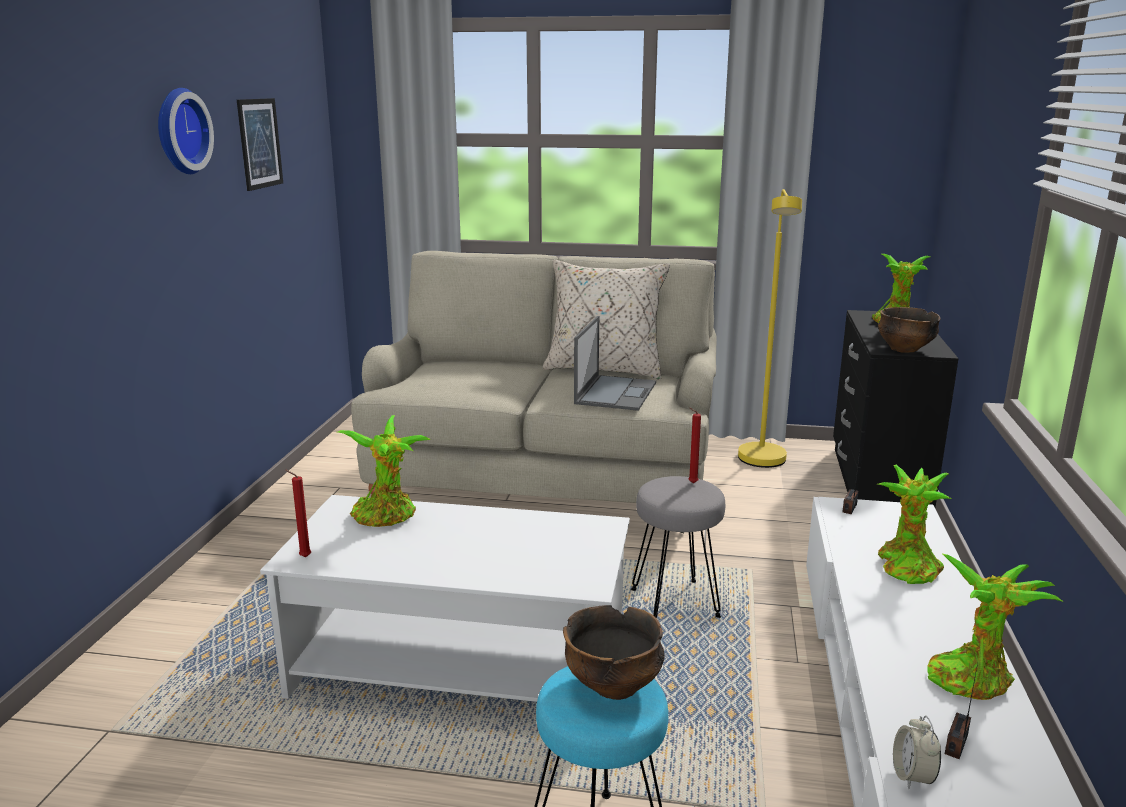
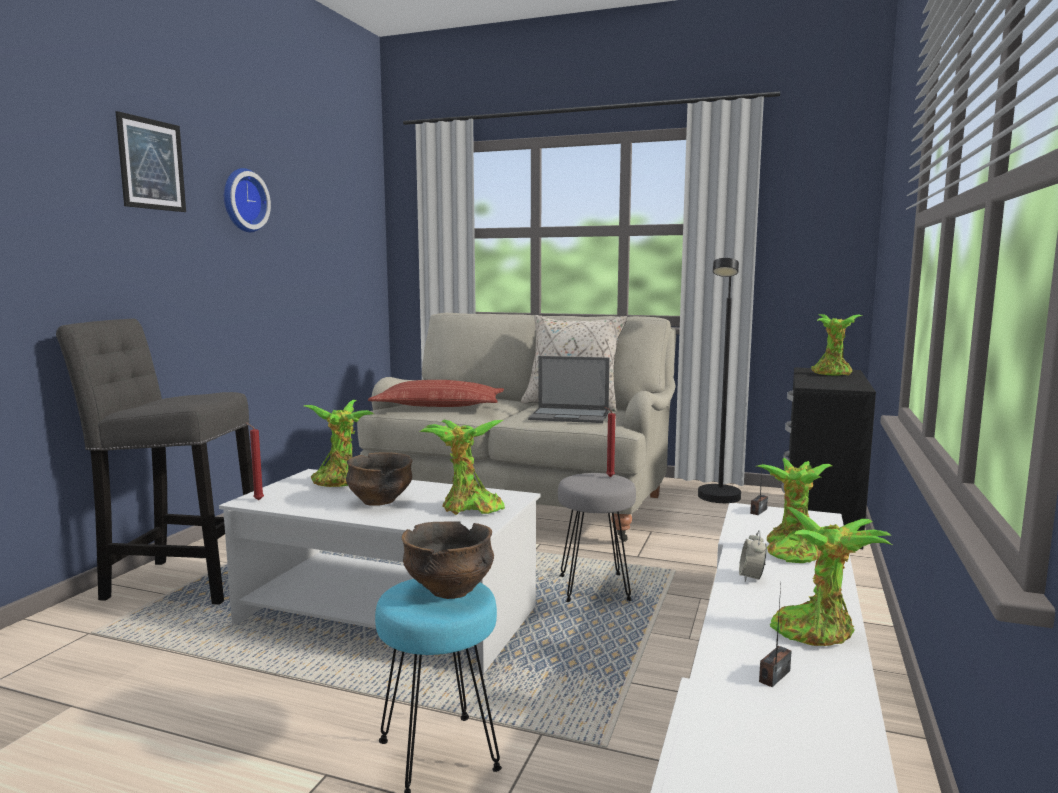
camera: 10 degrees right, 10 degrees down
picture [237,98,283,191] -> picture moved to [115,111,186,212]
laptop [574,316,656,411] -> laptop turned 75 degrees clockwise [528,356,610,423]
yellow floor lamp [738,189,802,468] -> black floor lamp [698,258,741,503]
bowl [878,307,940,353] -> bowl moved to [346,452,412,506]
alarm clock [893,715,941,789] -> alarm clock moved to [739,530,767,581]
none -> grey stool [56,319,254,604]
none -> pillow [368,380,504,407]
none -> potted plant [419,420,505,515]

